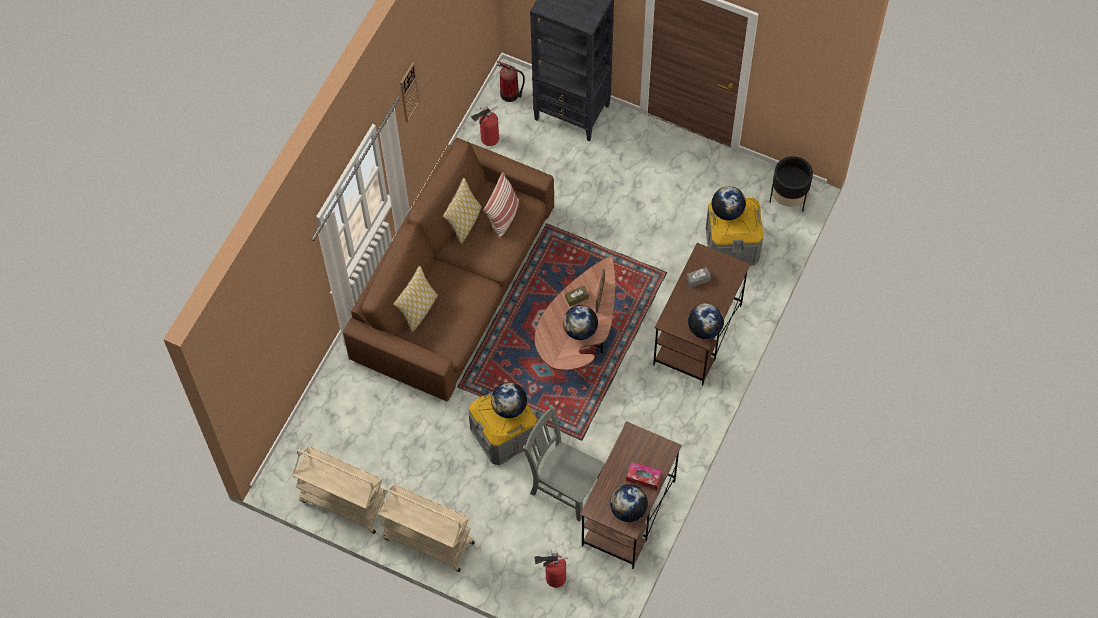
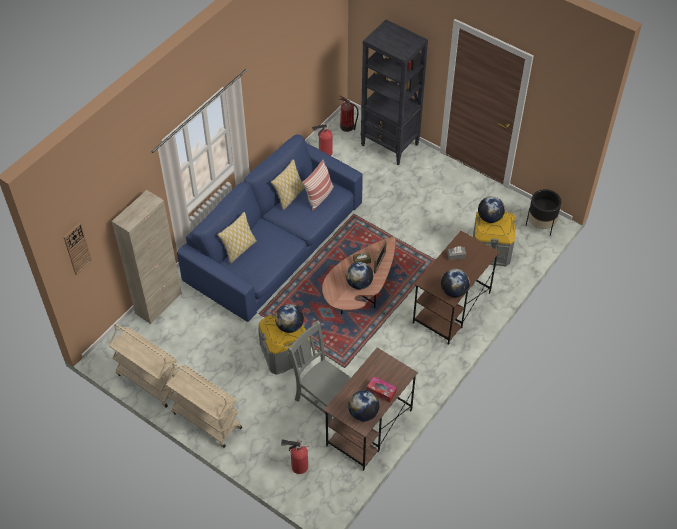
camera: 10 degrees right, 10 degrees down
brown sofa [343,138,554,401] -> blue sofa [177,135,363,322]
wall clock [400,62,420,123] -> wall clock moved to [64,223,92,275]
none -> beige cabinet [112,190,182,324]

